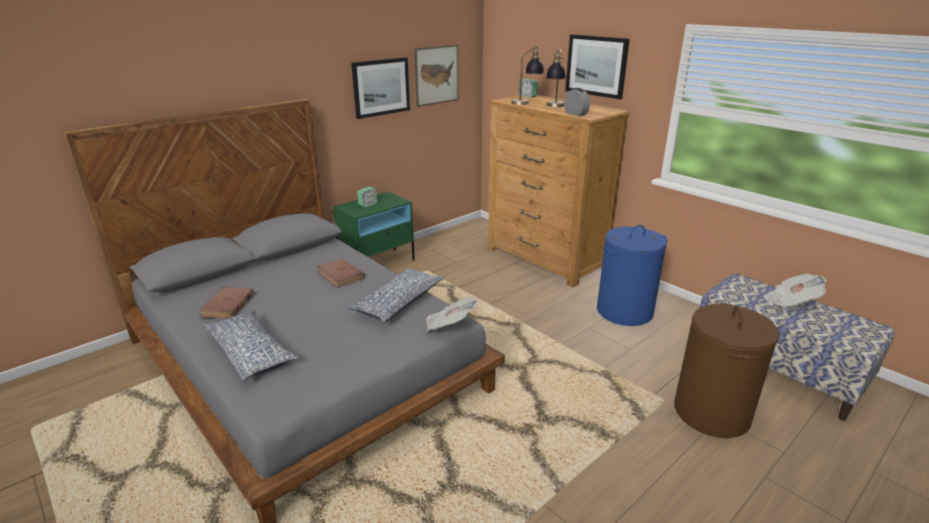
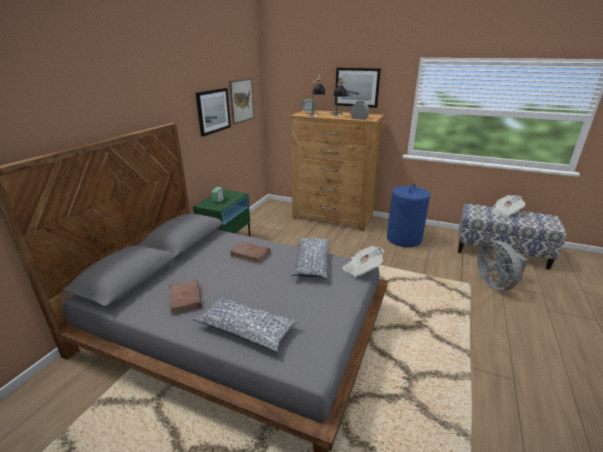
camera: 25 degrees left, 0 degrees up
brown laundry basket [674,303,780,438] -> grey fan [477,240,528,291]

